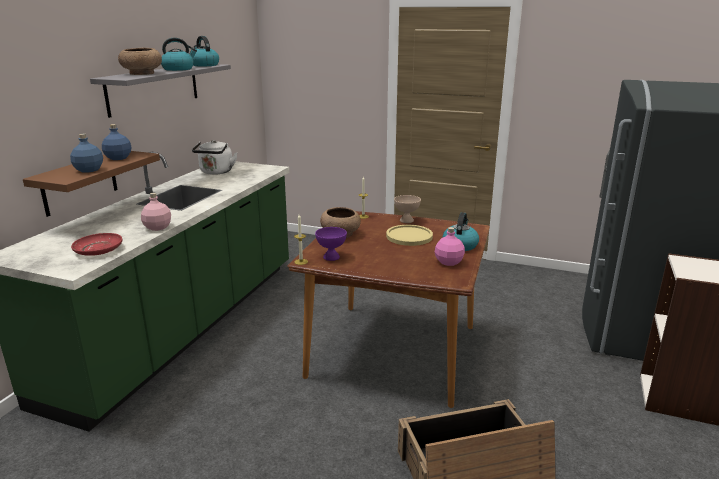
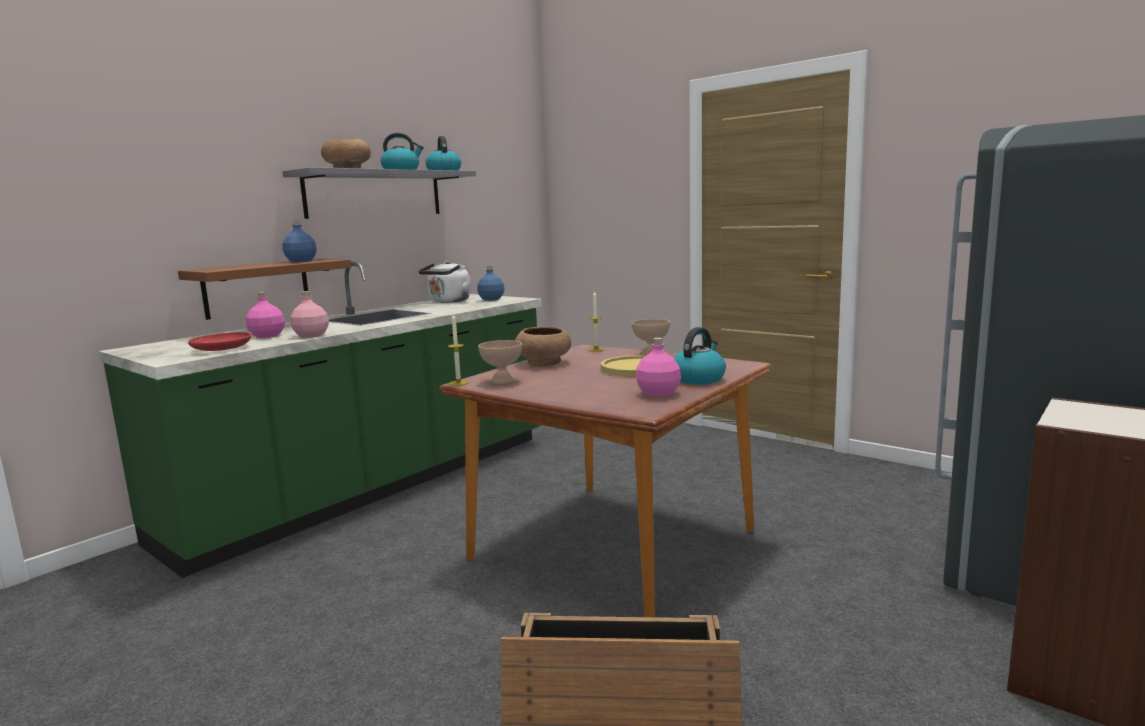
camera: 20 degrees right, 10 degrees down
blue bottle [70,134,103,173] -> blue bottle moved to [477,266,505,301]
purple bowl [315,227,347,261] -> beige bowl [478,340,522,384]
none -> pink bottle [246,292,285,338]

